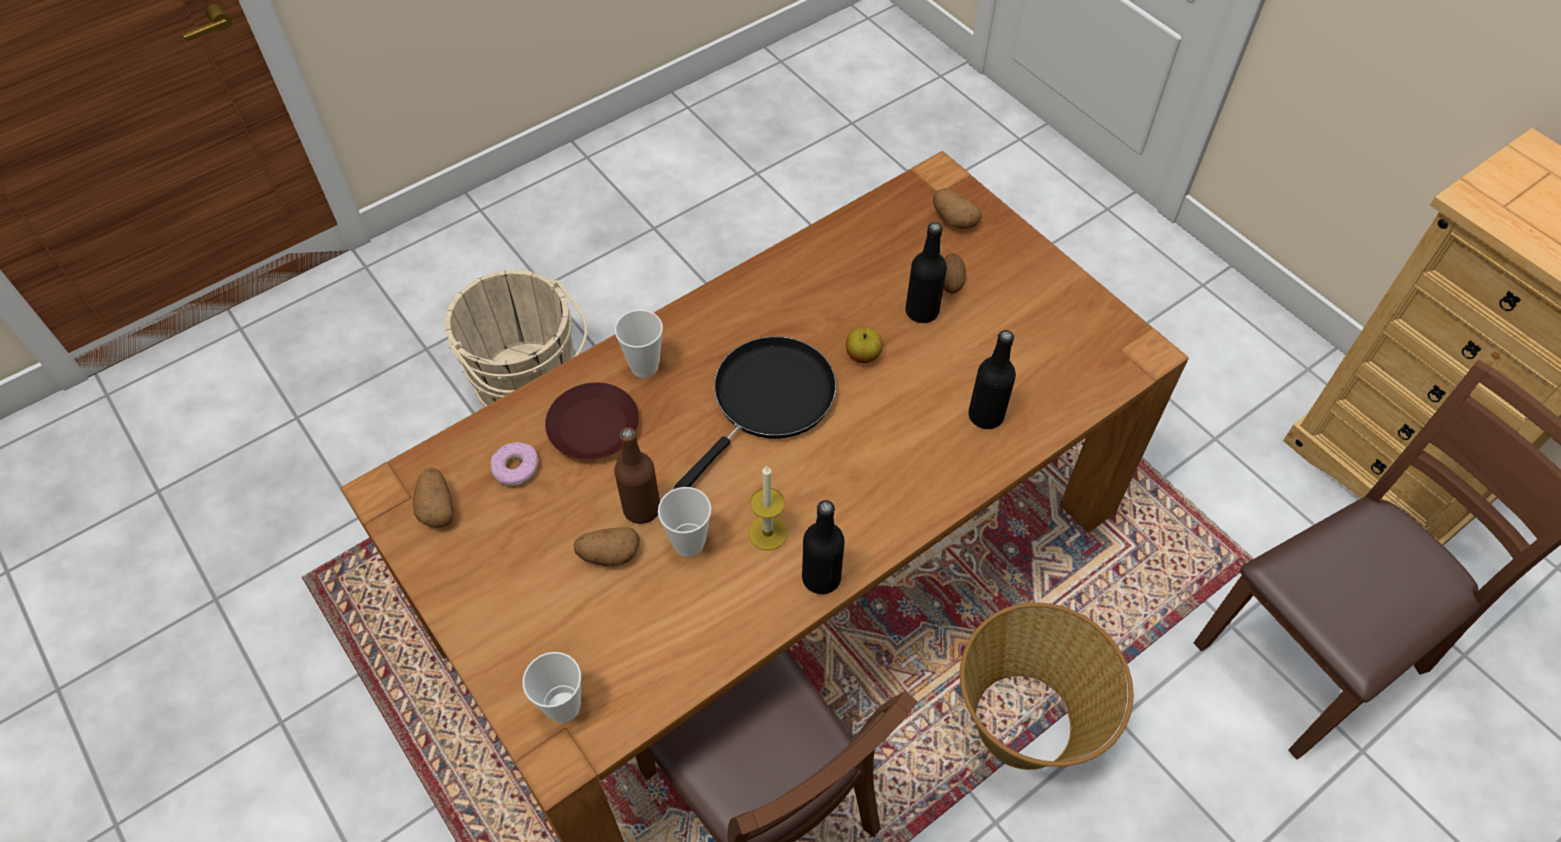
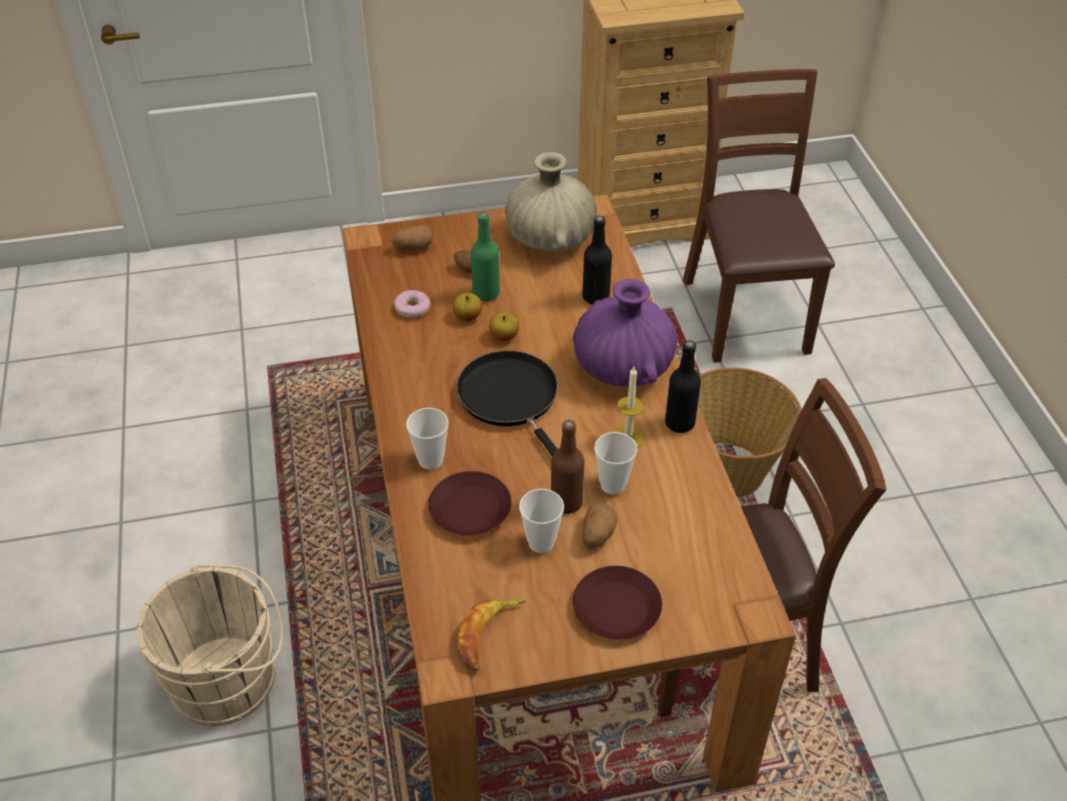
camera: 65 degrees left, 10 degrees down
potato [413,468,453,528] -> banana [458,598,526,671]
donut [490,442,539,486] -> donut moved to [394,290,431,318]
cup [523,652,581,723] -> cup moved to [519,489,564,553]
black bottle [906,222,947,323] -> green bottle [471,212,500,301]
none -> apple [453,293,482,321]
none -> beige vase [505,152,597,252]
none -> purple vase [573,279,677,387]
none -> brown plate [573,566,662,640]

